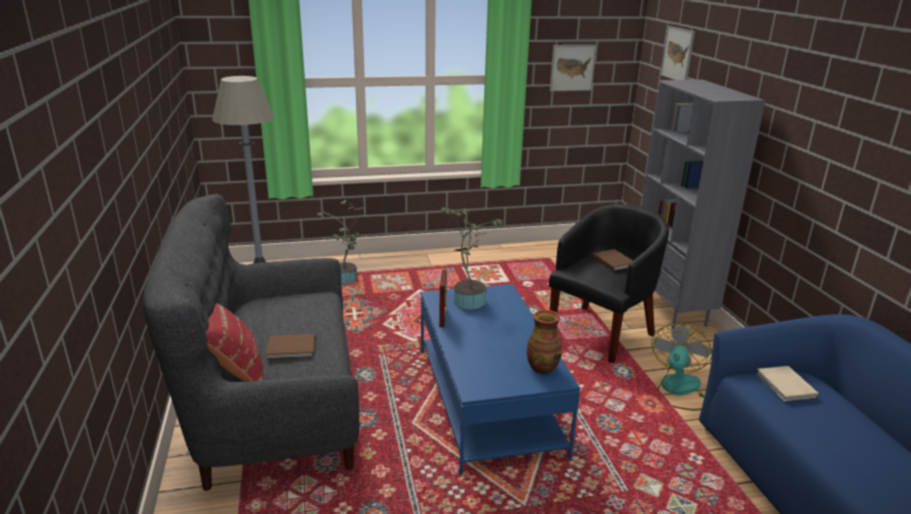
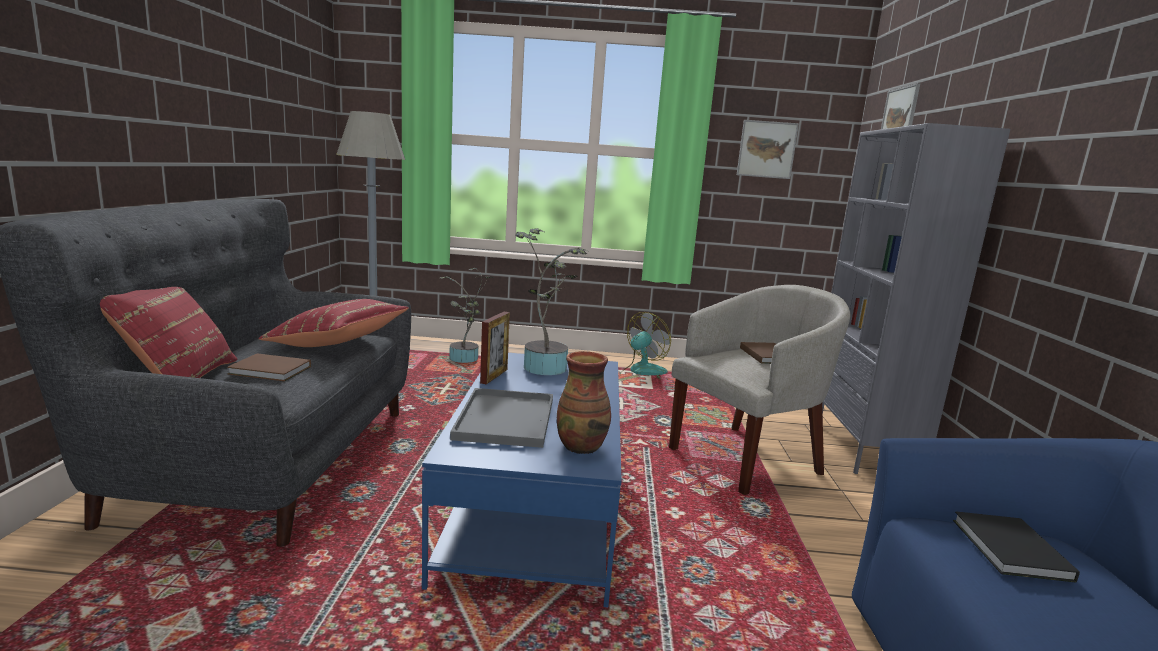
camera: 15 degrees right, 10 degrees down
black armchair [549,204,669,363] -> beige armchair [669,285,850,495]
fan [651,324,712,410] -> fan moved to [624,312,671,379]
beige book [756,366,819,402] -> black book [953,511,1080,583]
none -> red pillow [258,299,409,347]
none -> grey tray [450,388,553,448]

